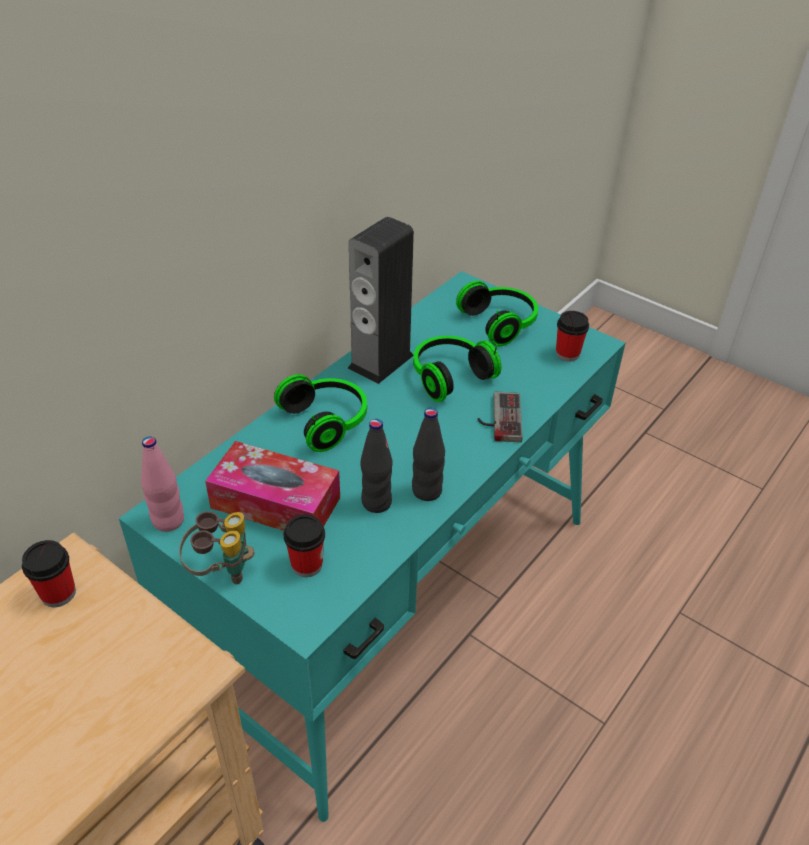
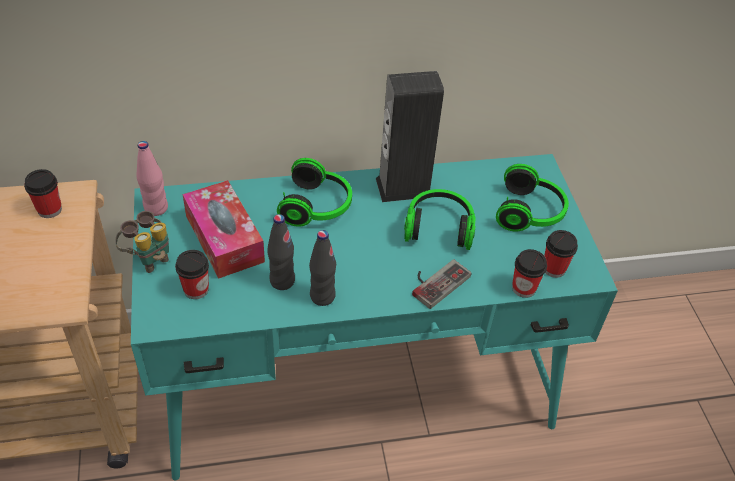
camera: 40 degrees right, 5 degrees up
none -> cup [512,249,547,298]

